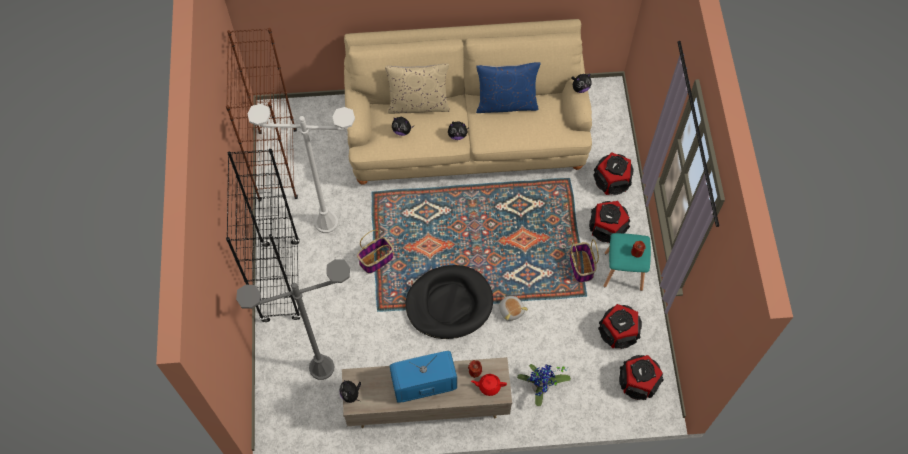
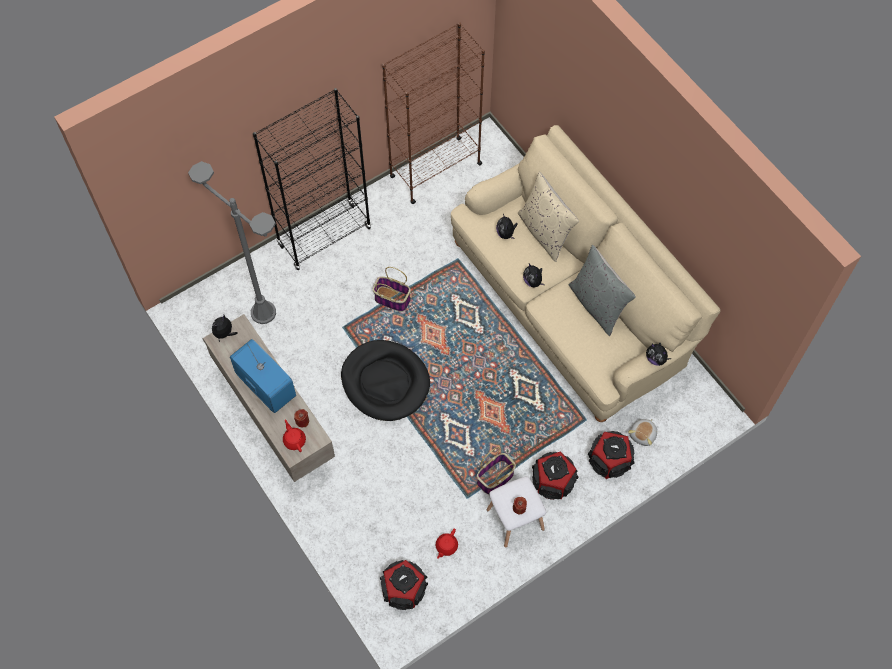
camera: 60 degrees right, 0 degrees up
white floor lamp [247,104,355,233] -> none
blue pillow [476,62,541,113] -> grey pillow [569,245,636,336]
plush toy [499,295,528,321] -> plush toy moved to [628,419,657,446]
potted plant [517,364,571,406] -> none
speaker [598,304,642,349] -> red teapot [436,529,458,559]
turquoise stool [604,233,651,291] -> white stool [487,476,546,548]

